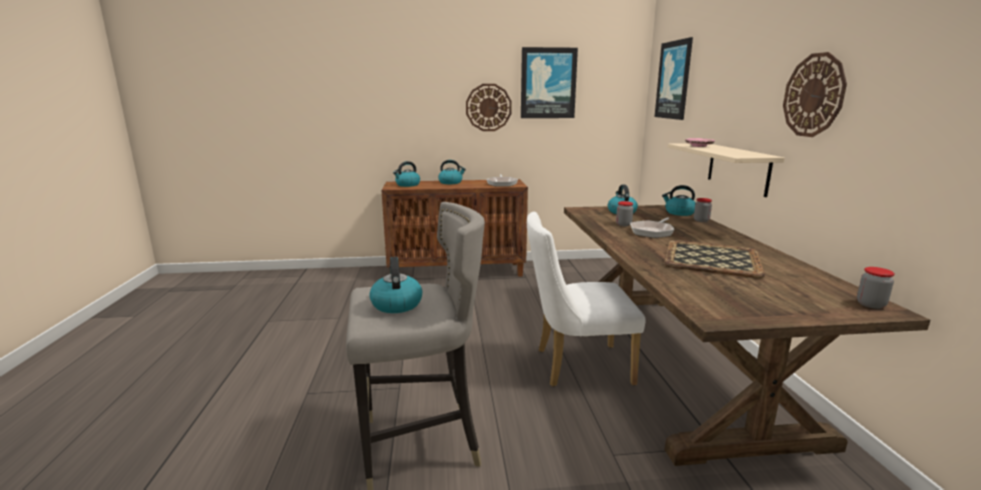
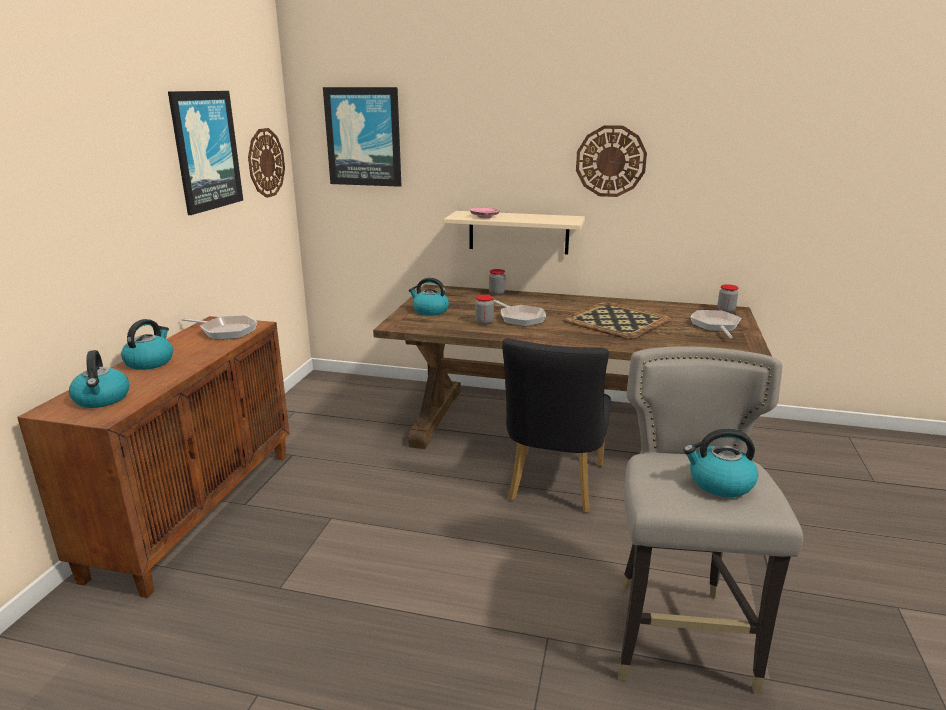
camera: 70 degrees left, 5 degrees up
wall clock [466,84,512,131] -> wall clock moved to [248,128,285,198]
white chair [527,212,645,387] -> black chair [502,338,612,513]
kettle [662,185,695,216] -> none
none -> frying pan [690,310,741,338]

